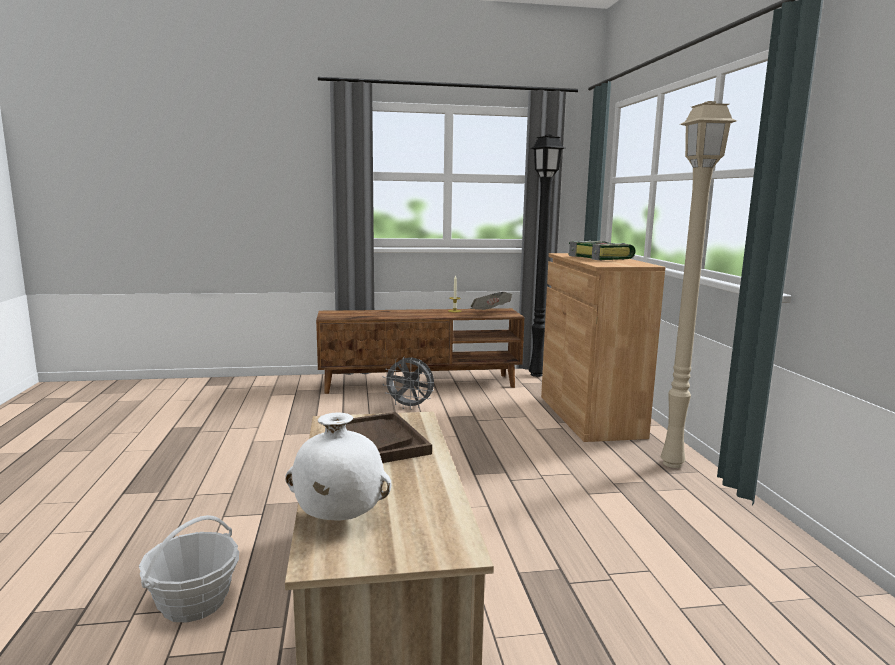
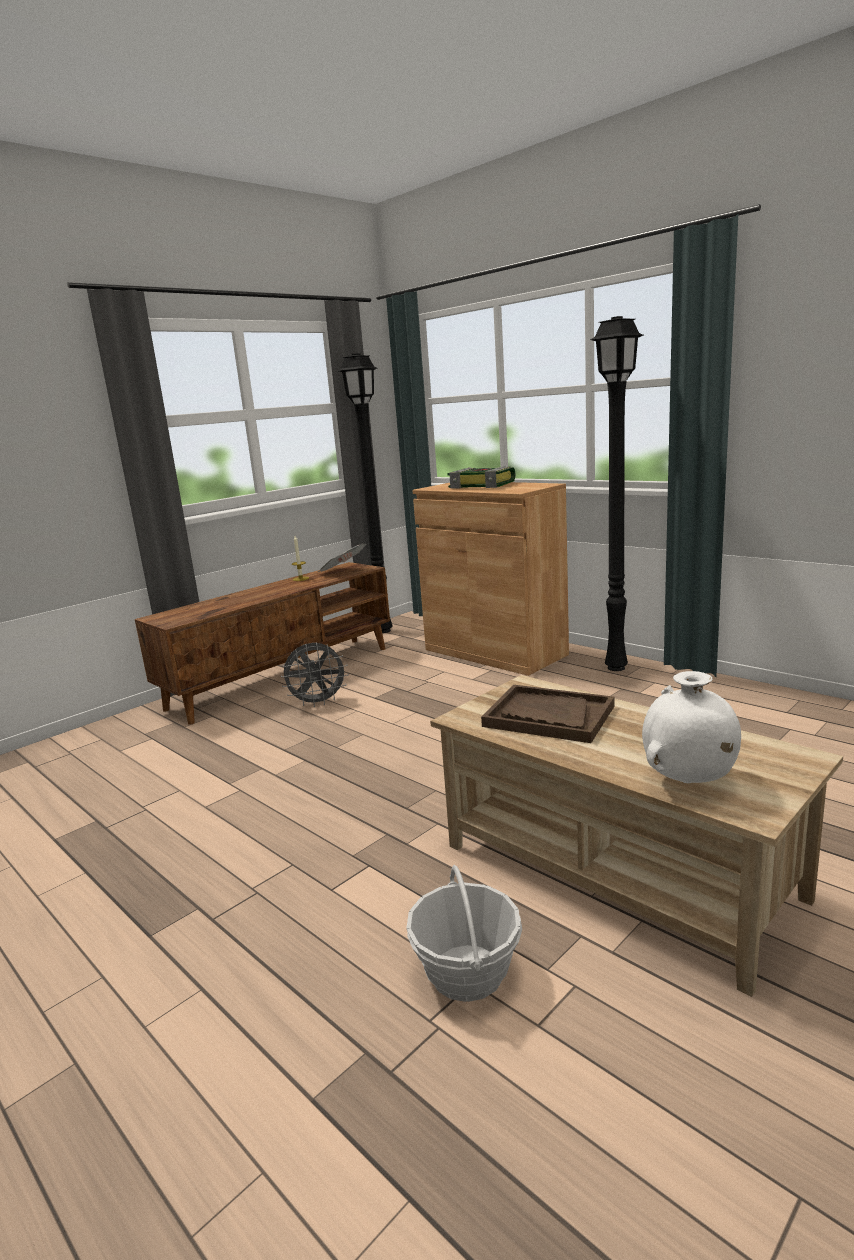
camera: 35 degrees left, 5 degrees up
beige floor lamp [661,101,737,468] -> black floor lamp [590,316,643,671]

